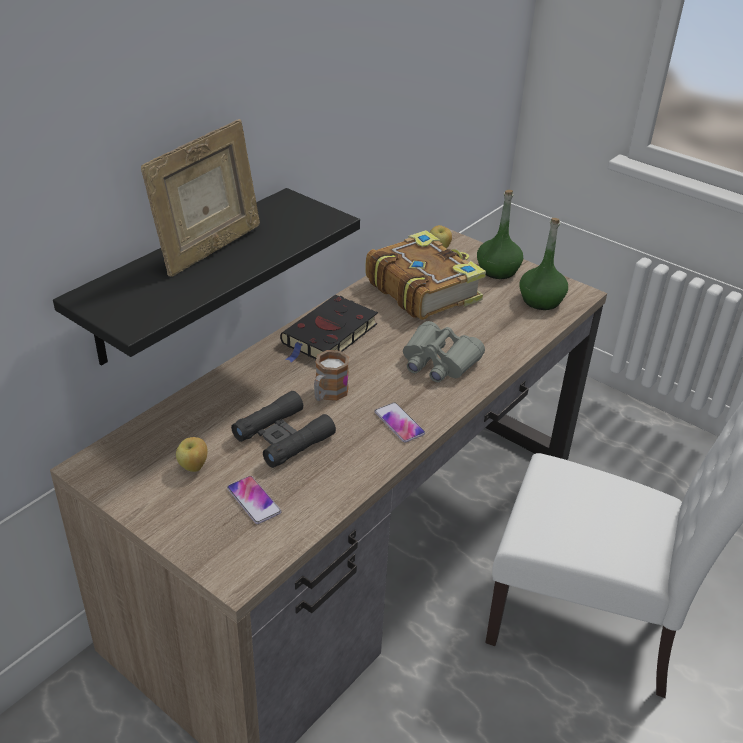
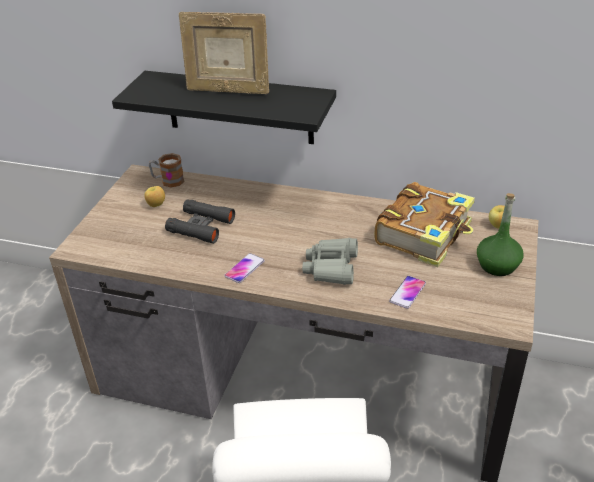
camera: 70 degrees right, 0 degrees up
phone [227,476,281,524] -> phone moved to [389,276,426,309]
black book [280,295,378,362] -> none
mug [314,350,349,401] -> mug moved to [149,153,185,188]
green bottle [519,218,568,310] -> none

